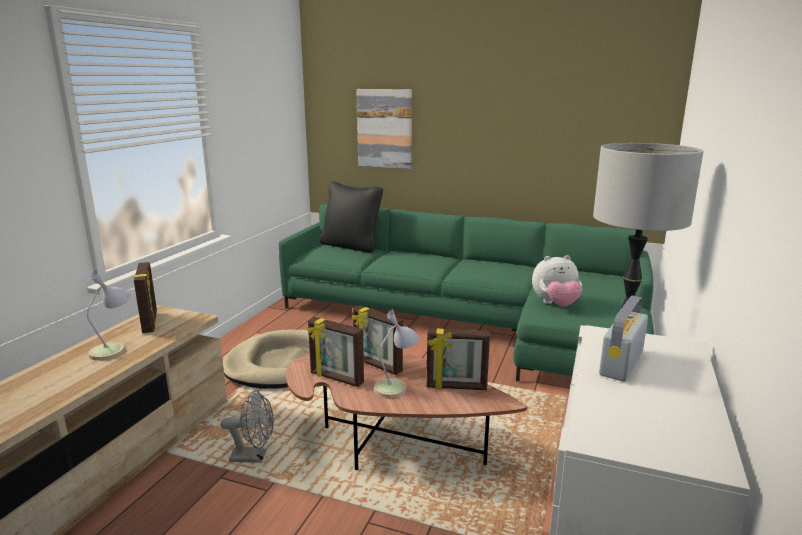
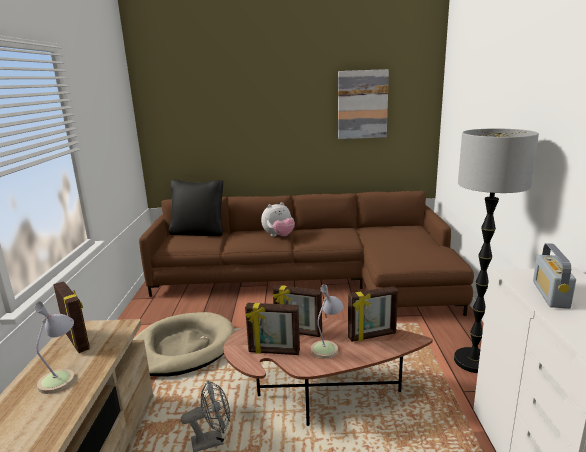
camera: 20 degrees left, 0 degrees up
green sofa [279,204,654,381] -> brown sofa [139,191,474,316]
picture [356,89,412,169] -> picture moved to [338,69,389,139]
plush toy [532,255,582,307] -> plush toy moved to [261,202,295,237]

